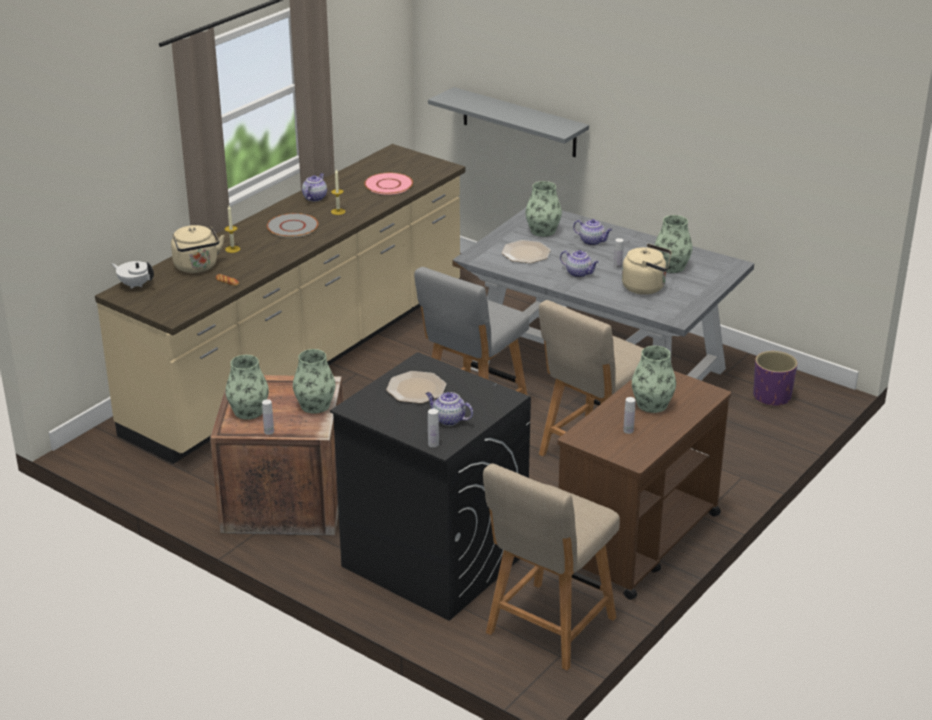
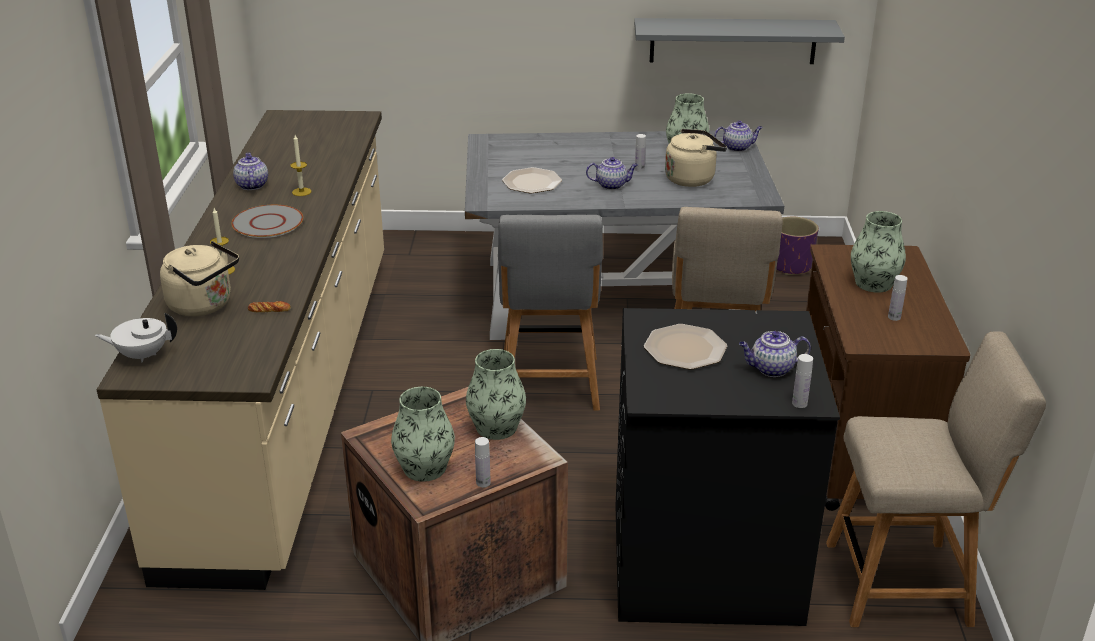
camera: 35 degrees left, 0 degrees up
pink plate [364,173,413,195] -> none
grey shelf [428,87,589,157] -> grey shelf moved to [634,18,845,64]
beige chair [483,463,620,670] -> beige chair turned 90 degrees counterclockwise [826,331,1046,627]
vase [525,181,562,237] -> none
teapot [573,219,612,246] -> teapot moved to [714,121,763,152]

